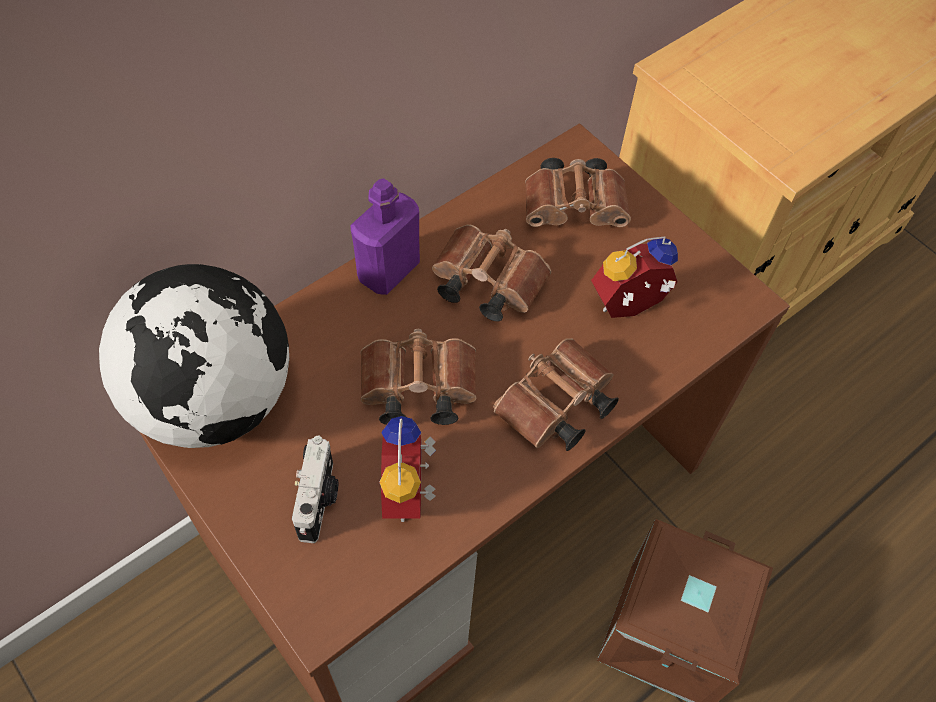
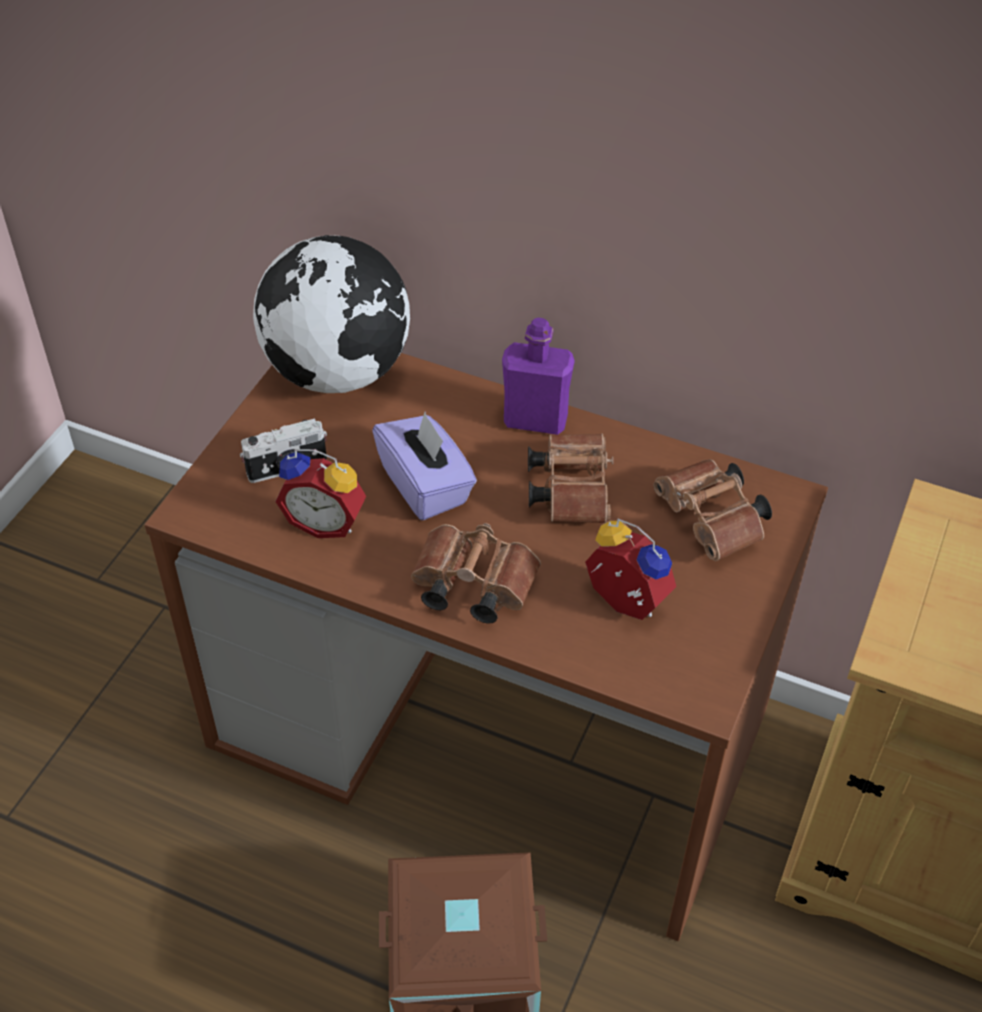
camera: 65 degrees right, 10 degrees down
brown binoculars [360,329,476,425] -> purple tissue box [372,412,477,520]
alarm clock [379,416,436,522] -> alarm clock turned 135 degrees counterclockwise [275,449,366,538]

